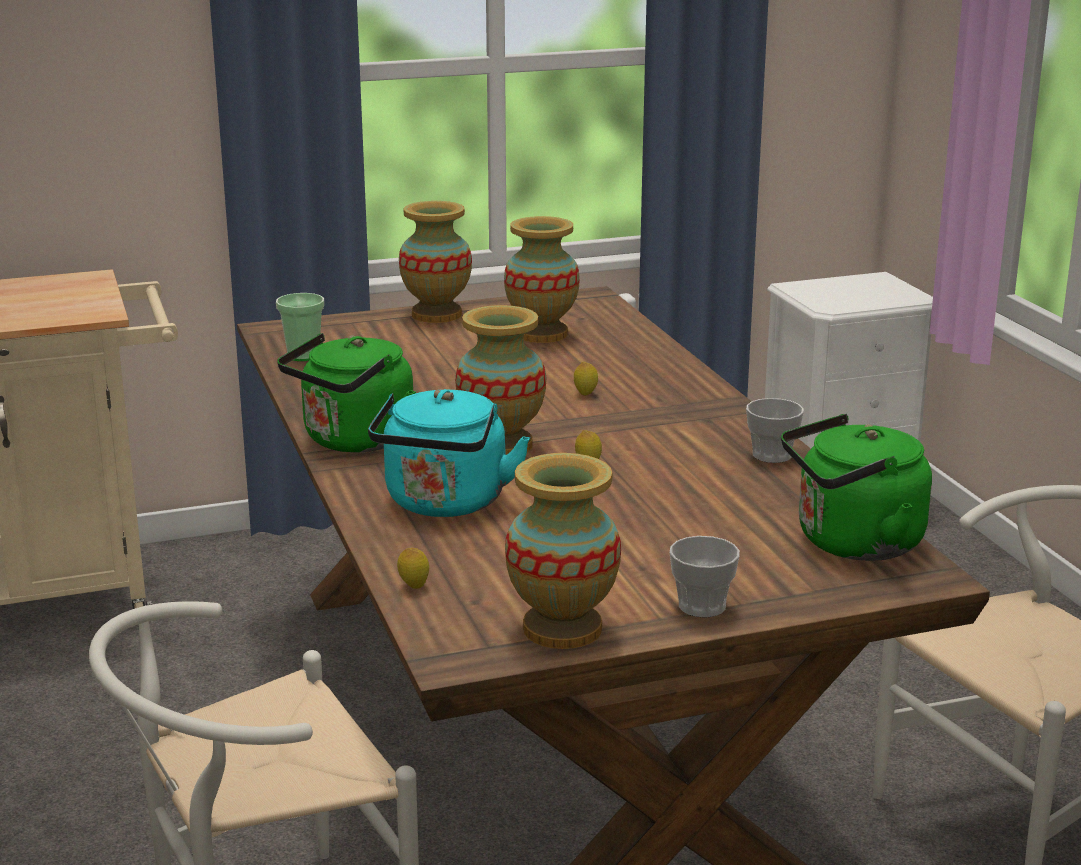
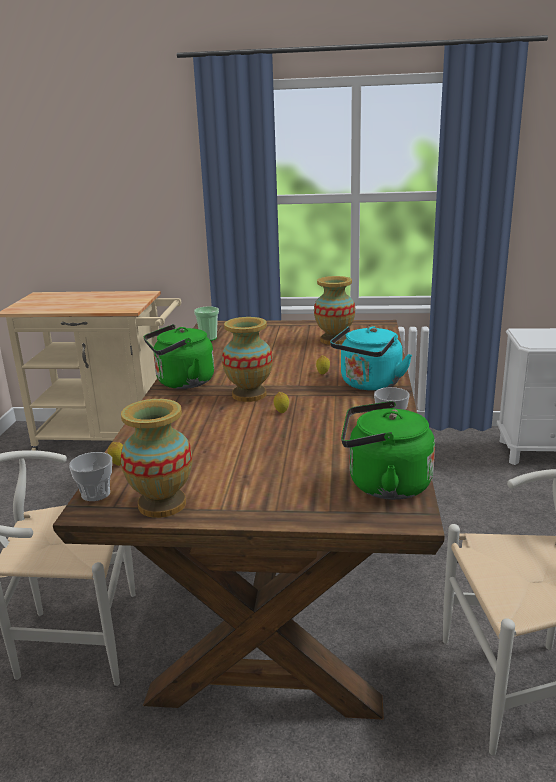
camera: 25 degrees right, 0 degrees up
turquoise kettle [368,389,530,517] -> turquoise kettle moved to [330,326,412,391]
vase [399,201,472,323] -> none
cup [670,536,740,618] -> cup moved to [69,452,112,501]

